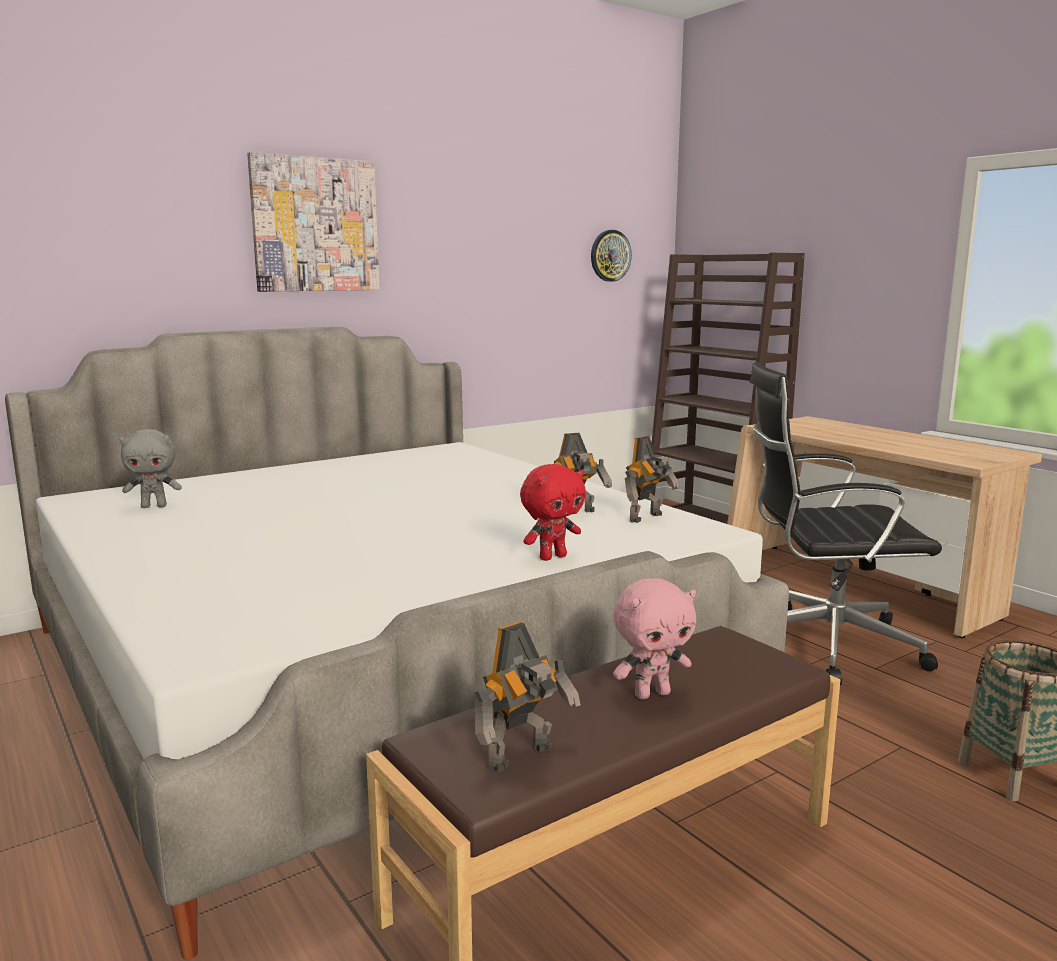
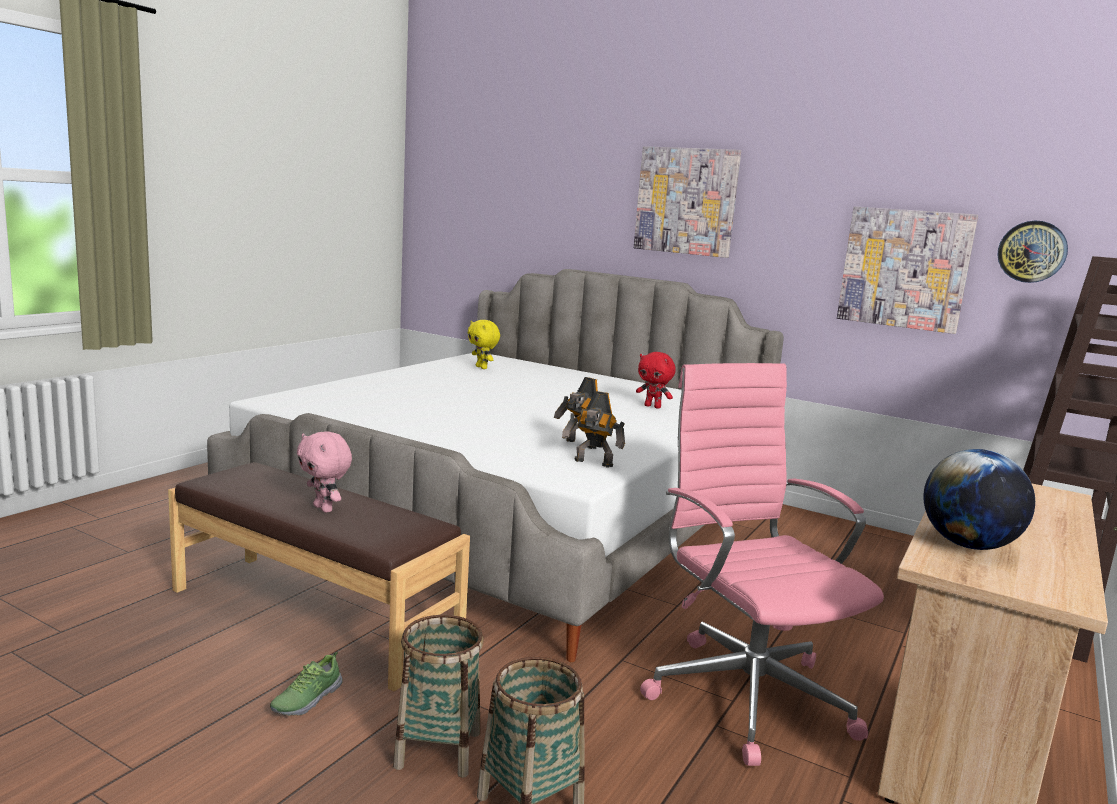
camera: 65 degrees right, 0 degrees up
grey plush toy [119,429,182,508] -> yellow plush toy [468,320,500,369]
toy robot [474,622,581,772] -> none
red plush toy [520,464,586,561] -> red plush toy moved to [636,352,676,409]
black office chair [750,362,942,685] -> pink office chair [640,363,884,766]
none -> shoe [270,652,343,716]
none -> basket [393,615,484,778]
none -> picture [837,206,978,334]
none -> globe [923,449,1035,550]

